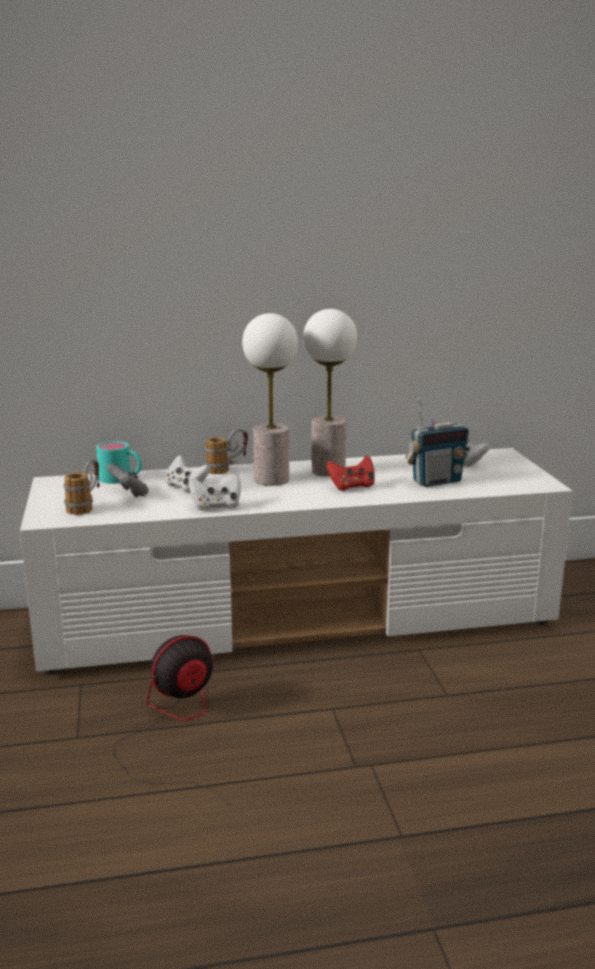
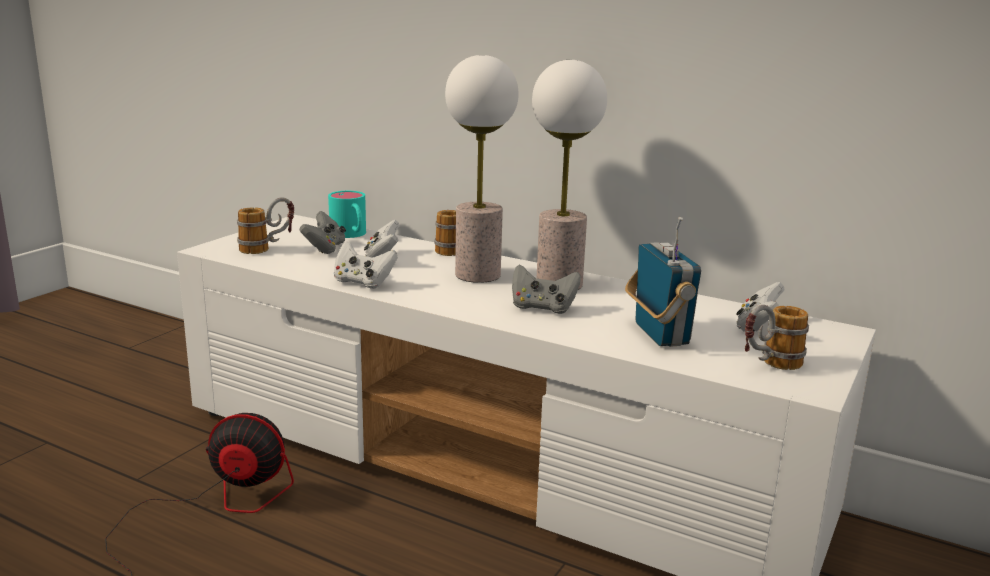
camera: 40 degrees right, 0 degrees up
red game controller [326,456,375,491] -> grey game controller [512,264,581,314]
radio [405,398,469,487] -> radio turned 120 degrees counterclockwise [625,217,701,347]
none -> mug [745,305,809,370]

